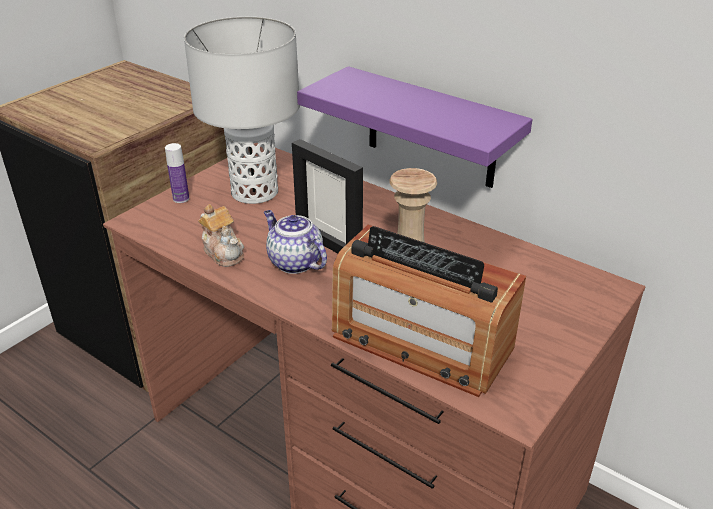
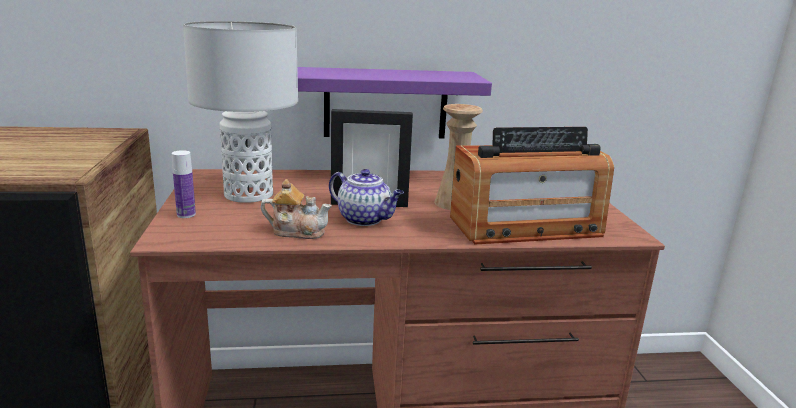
camera: 45 degrees left, 15 degrees down
teapot [264,210,327,274] -> teapot turned 150 degrees counterclockwise [329,169,404,226]

